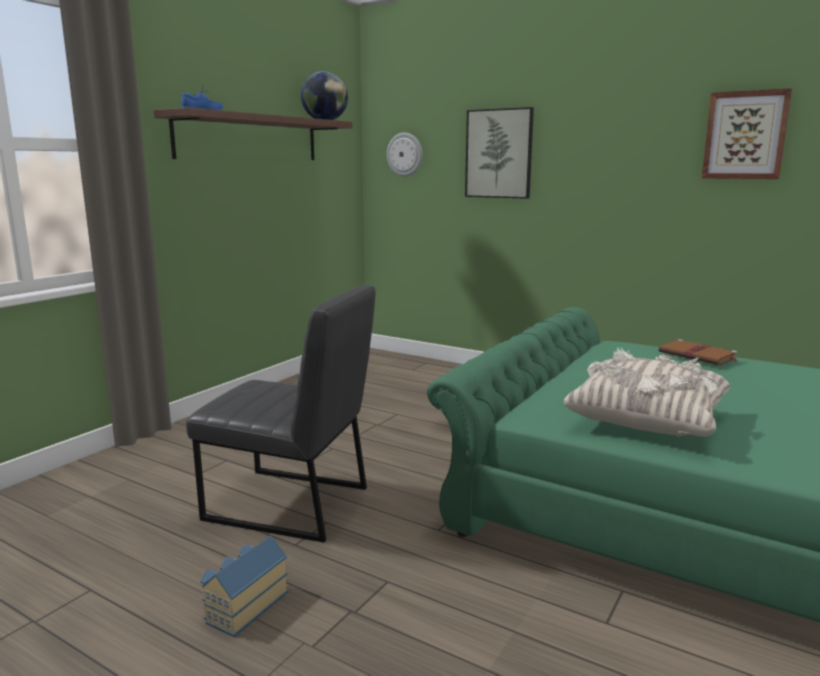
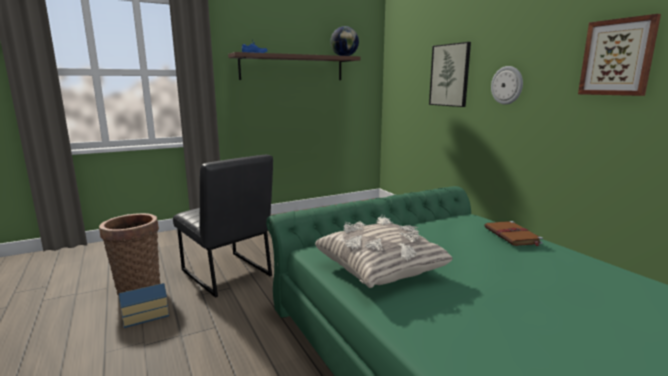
camera: 30 degrees right, 0 degrees up
wall clock [387,133,423,177] -> wall clock moved to [491,66,523,105]
none -> basket [99,213,160,296]

